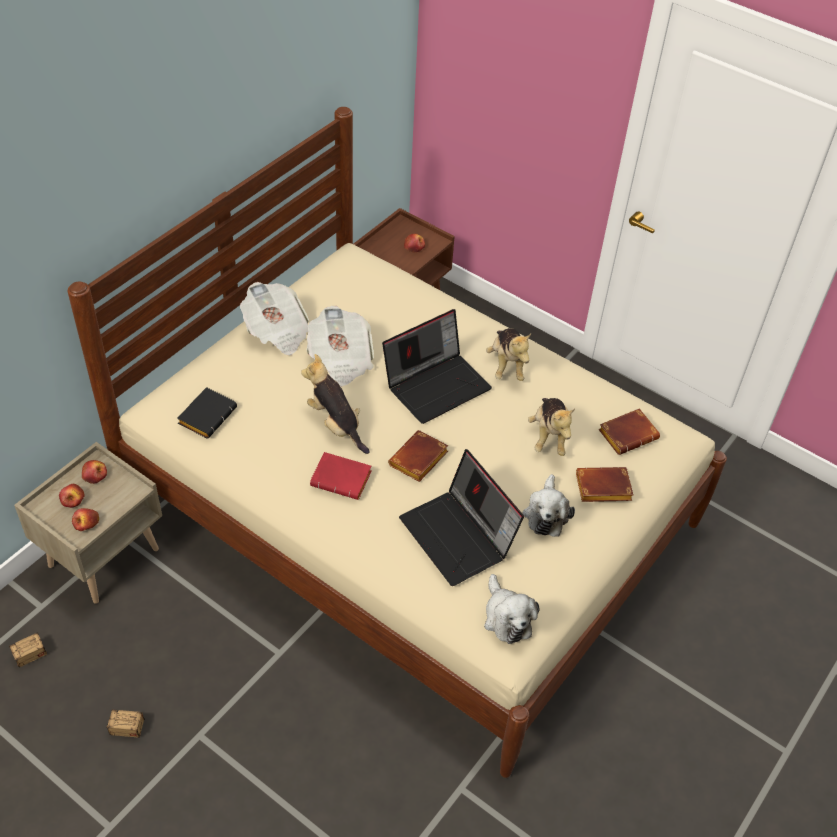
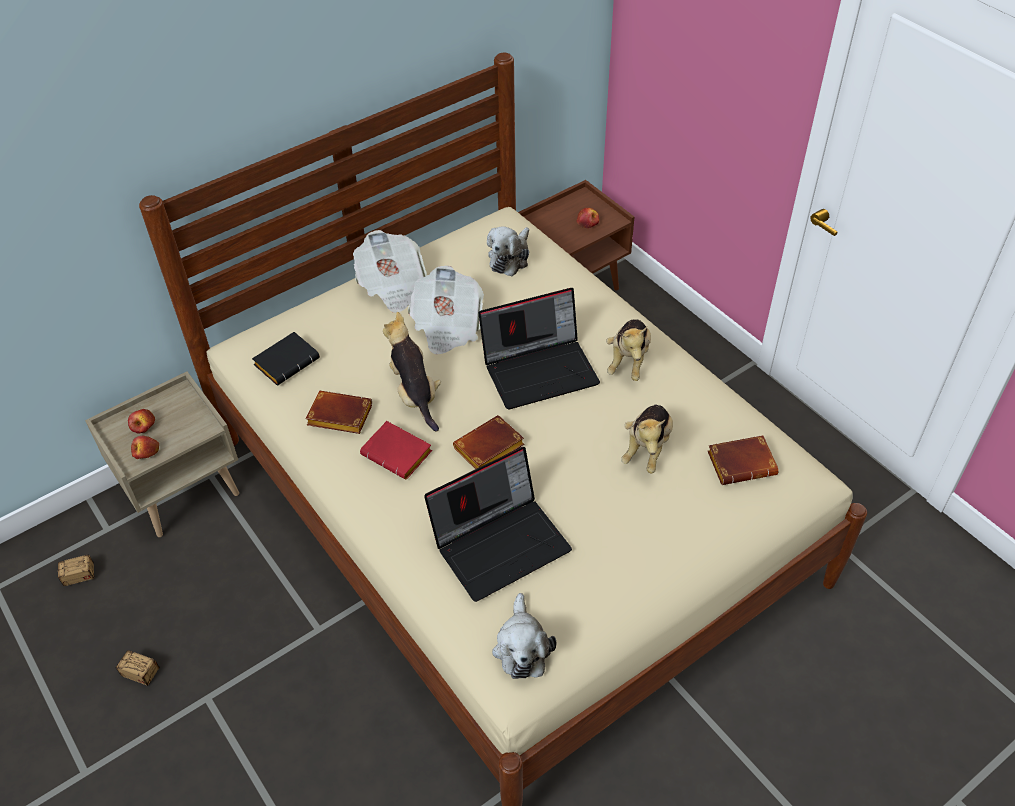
camera: 20 degrees right, 0 degrees up
apple [82,460,107,484] -> none
laptop [399,449,524,586] -> laptop turned 105 degrees counterclockwise [424,447,572,602]
plush toy [522,474,575,537] -> plush toy moved to [487,226,529,276]
brown book [576,467,634,502] -> brown book moved to [305,391,372,434]

